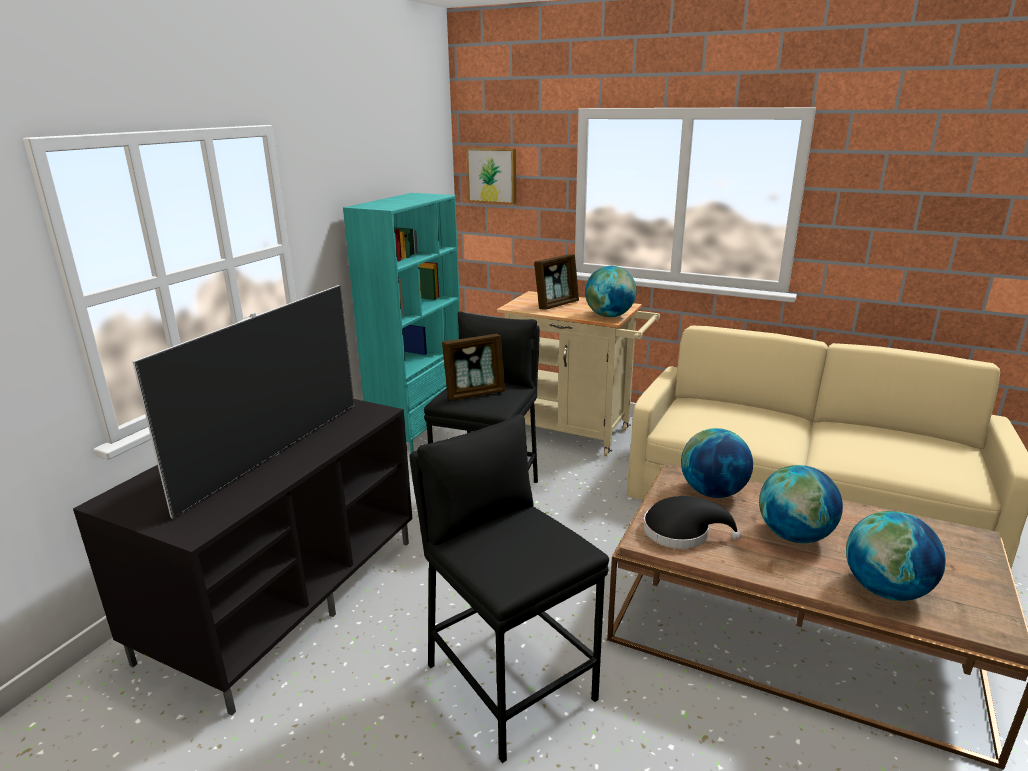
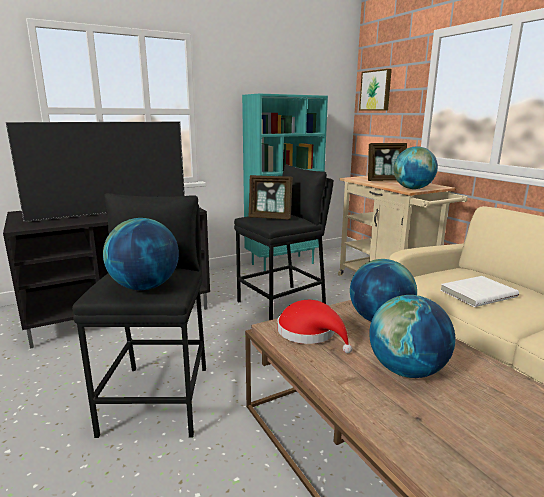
camera: 35 degrees right, 5 degrees down
black hat [643,496,741,549] -> red hat [277,300,352,353]
globe [846,511,946,601] -> globe moved to [103,218,179,290]
none -> white book [441,276,519,307]

